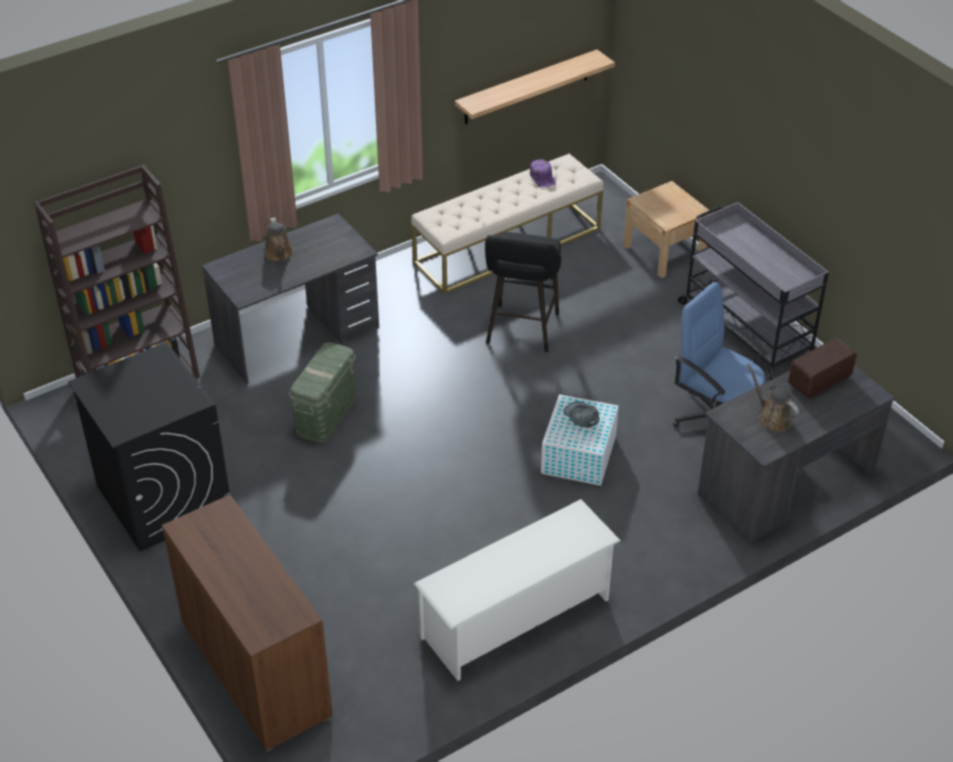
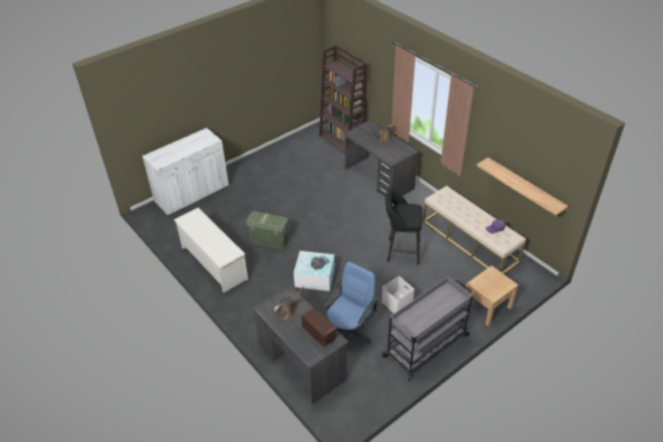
camera: 85 degrees right, 0 degrees up
black washing machine [68,342,230,552] -> none
brown cabinet [162,495,333,752] -> white cabinet [142,128,229,215]
green storage box [289,342,356,443] -> green storage box moved to [246,211,289,249]
none -> white storage box [382,276,415,313]

